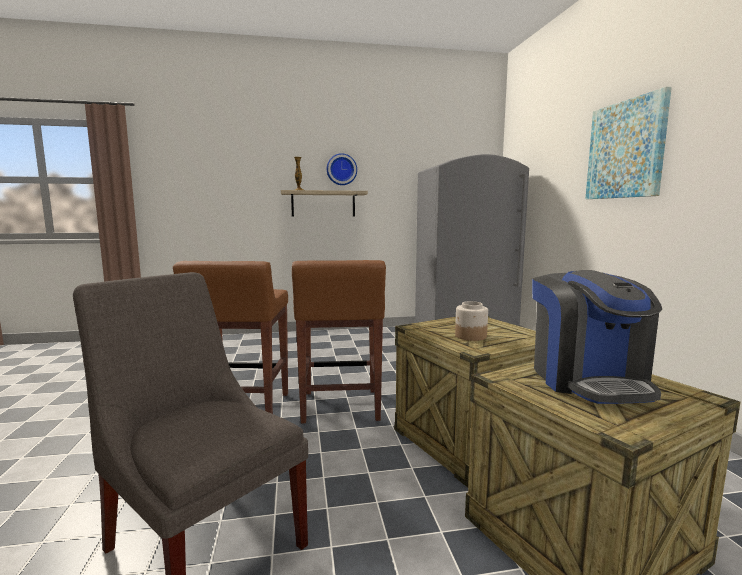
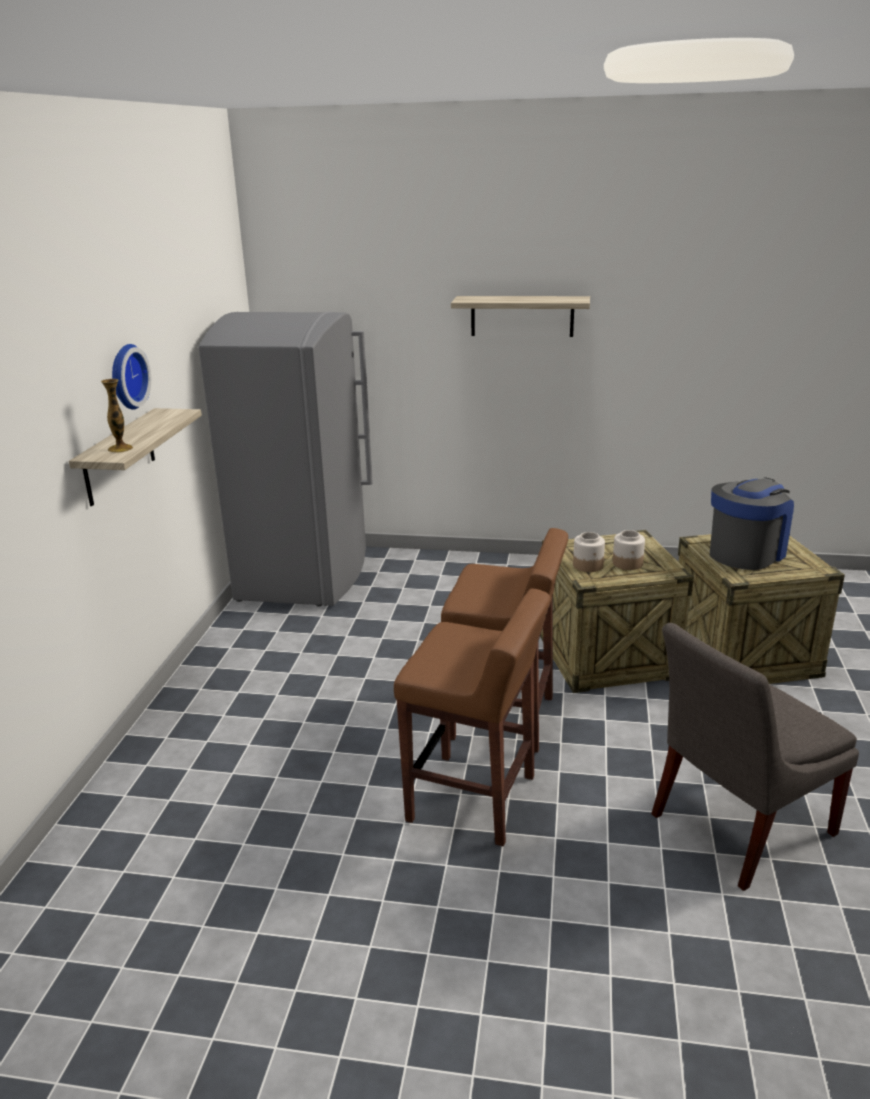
camera: 70 degrees left, 15 degrees up
coffee machine [532,270,662,404] -> coffee machine turned 60 degrees counterclockwise [710,477,794,570]
picture [585,87,672,199] -> shelf [451,296,590,337]
none -> jar [573,532,605,572]

